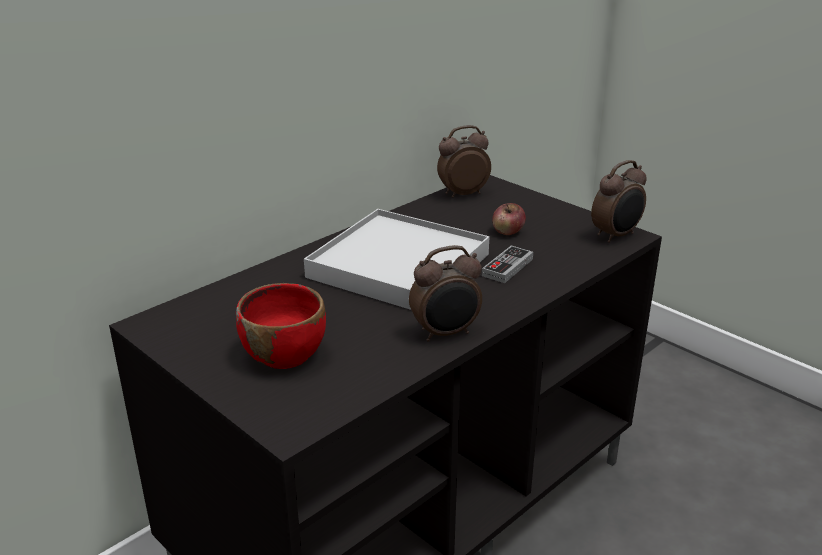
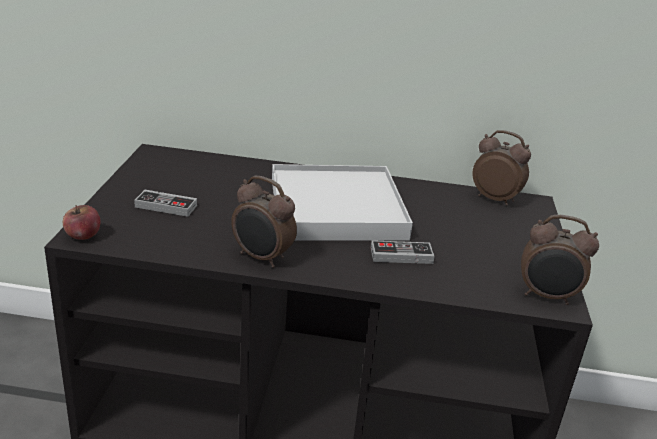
camera: 50 degrees right, 0 degrees up
red bowl [236,283,326,369] -> game controller [134,190,197,217]
apple [492,203,526,235] -> apple moved to [63,205,100,240]

